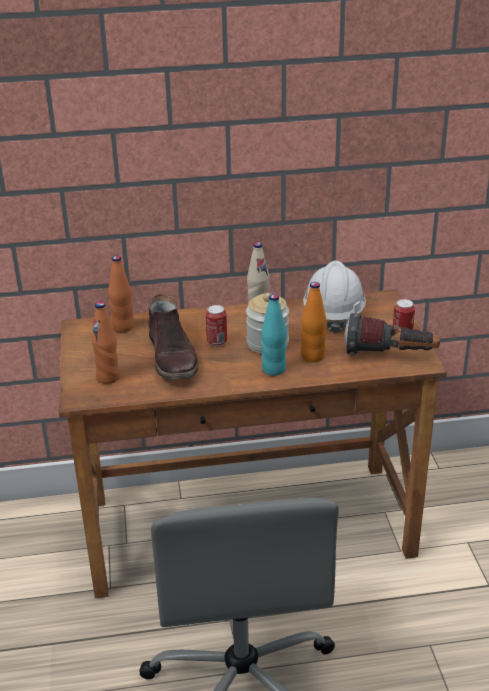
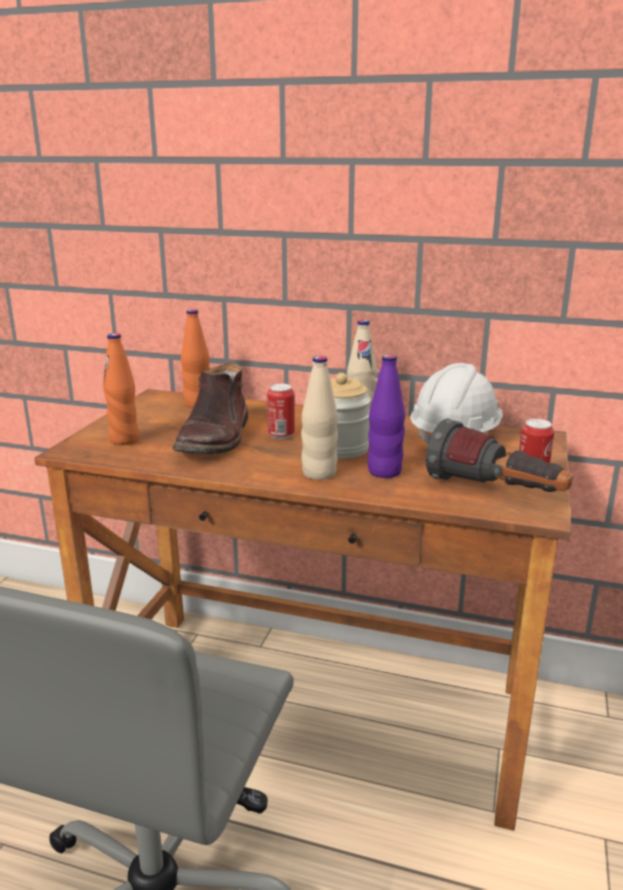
camera: 25 degrees right, 10 degrees down
turquoise bottle [261,294,286,376] -> beige bottle [301,356,338,480]
orange bottle [301,282,326,362] -> purple bottle [368,355,405,478]

